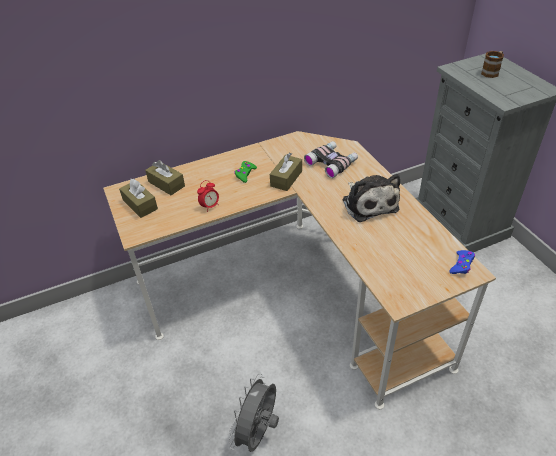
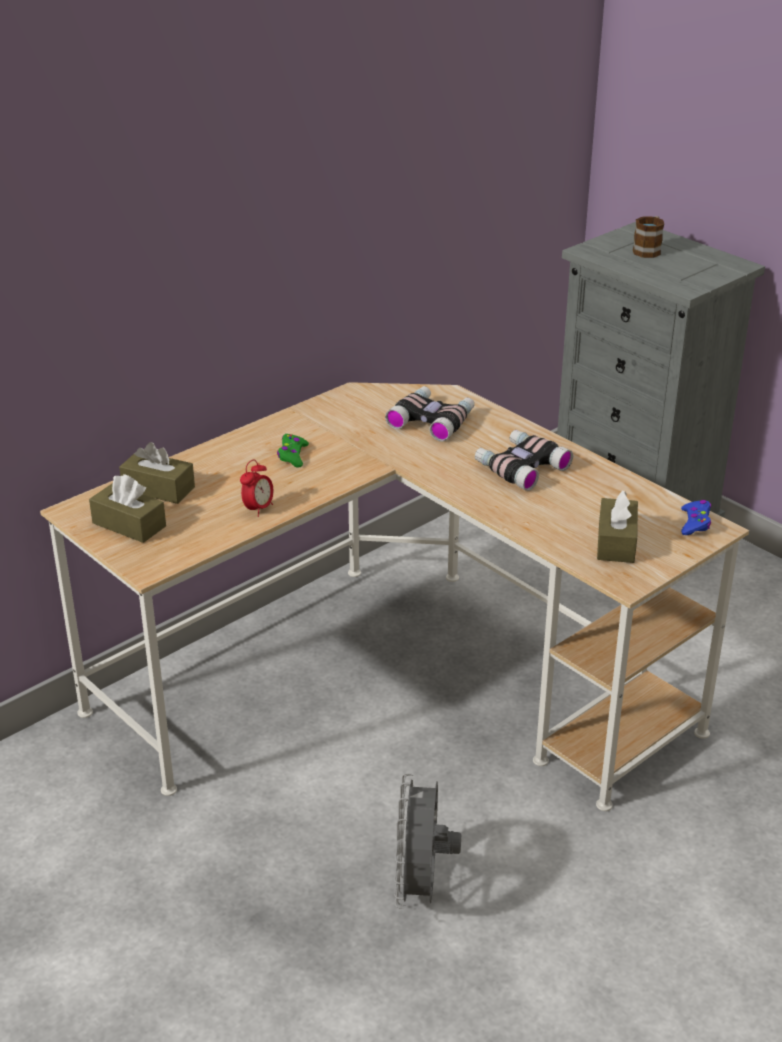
camera: 20 degrees left, 10 degrees down
brown tissue box [270,153,302,191] -> brown tissue box moved to [597,490,638,563]
plush toy [342,174,400,222] -> binoculars [475,430,573,491]

